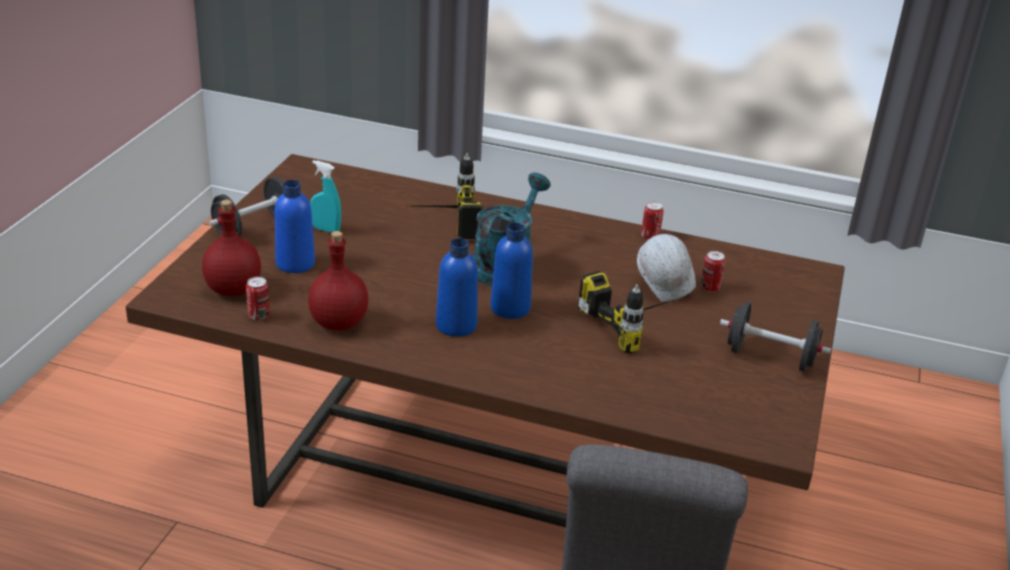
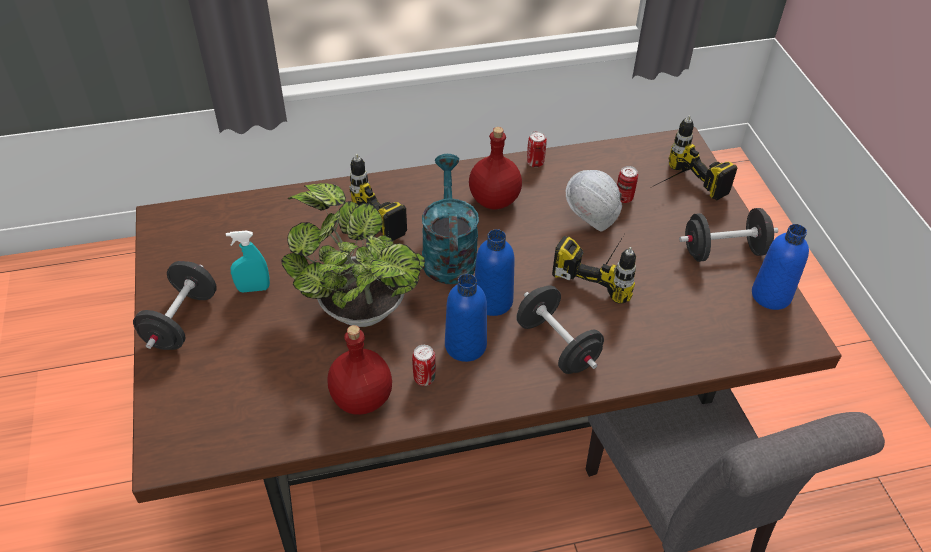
camera: 30 degrees left, 15 degrees up
red bottle [202,200,261,296] -> red bottle moved to [469,127,522,210]
can [246,277,270,321] -> can moved to [412,345,436,386]
blue bottle [275,180,315,273] -> blue bottle moved to [752,224,809,310]
none -> potted plant [281,183,425,327]
none -> black dumbbell [516,285,604,374]
none -> power drill [650,115,738,200]

